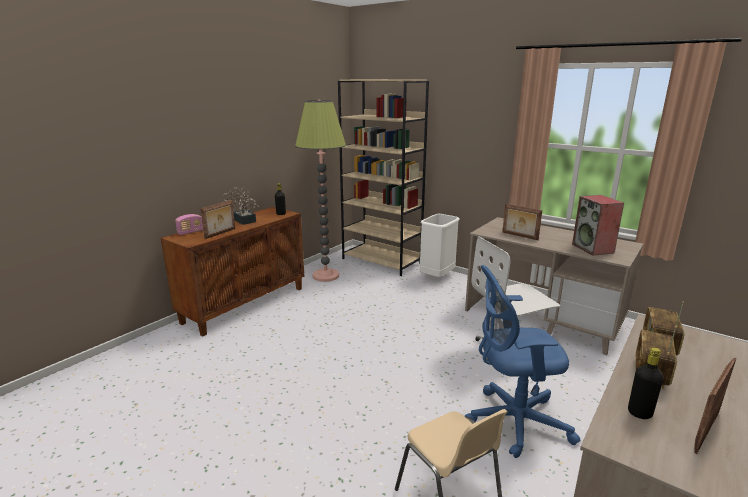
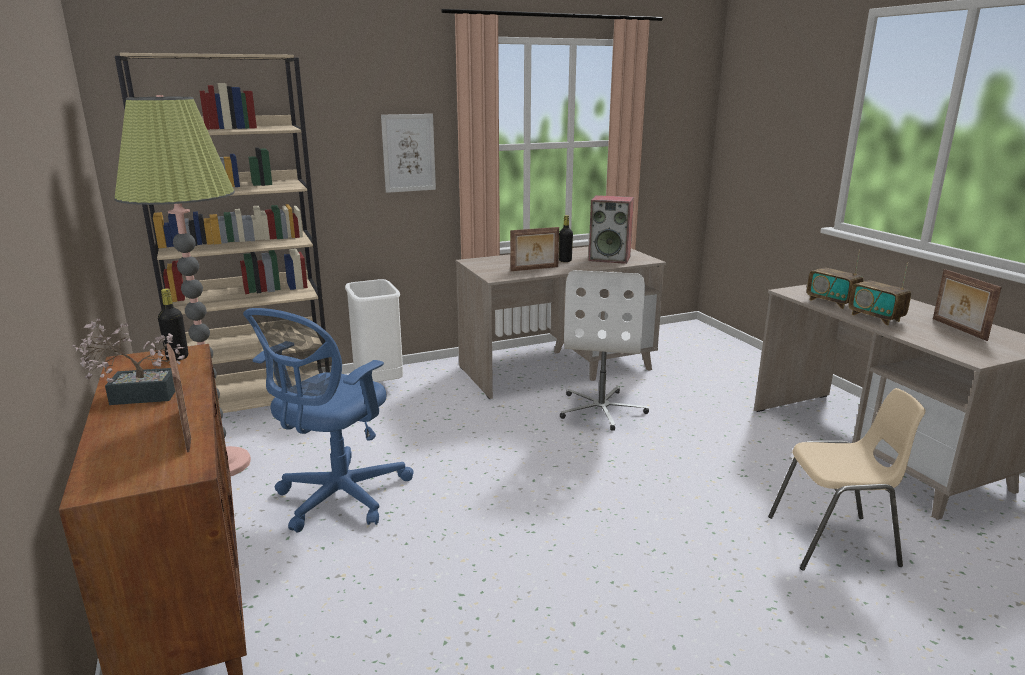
camera: 60 degrees left, 0 degrees up
radio [175,214,203,235] -> none
blue office chair [465,265,580,458] -> blue office chair moved to [243,308,414,532]
black bottle [628,347,664,419] -> black bottle moved to [559,215,573,262]
none -> picture [381,114,436,193]

